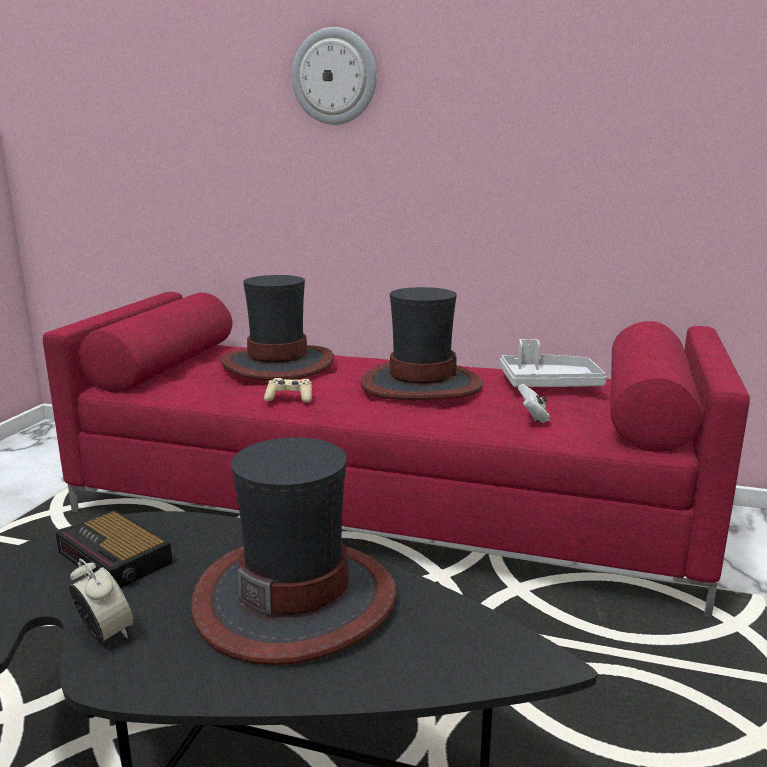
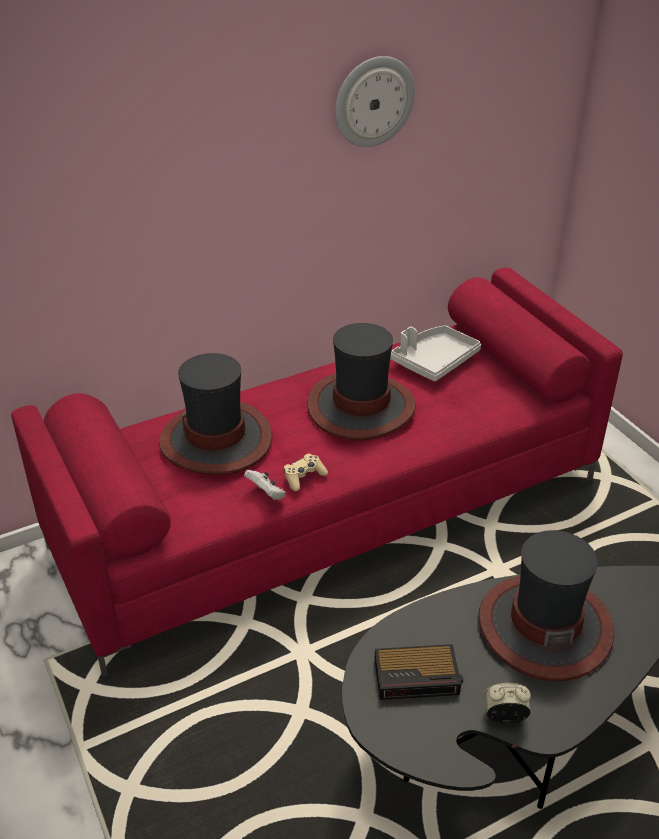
camera: 45 degrees left, 20 degrees up
wall clock [292,27,377,125] -> wall clock moved to [335,56,415,147]
white game controller [518,384,550,423] -> white game controller moved to [244,470,286,500]

